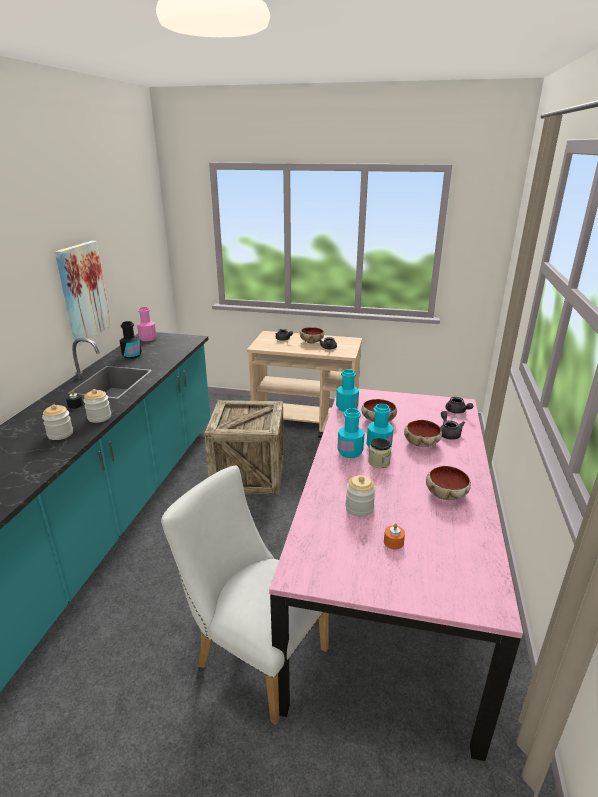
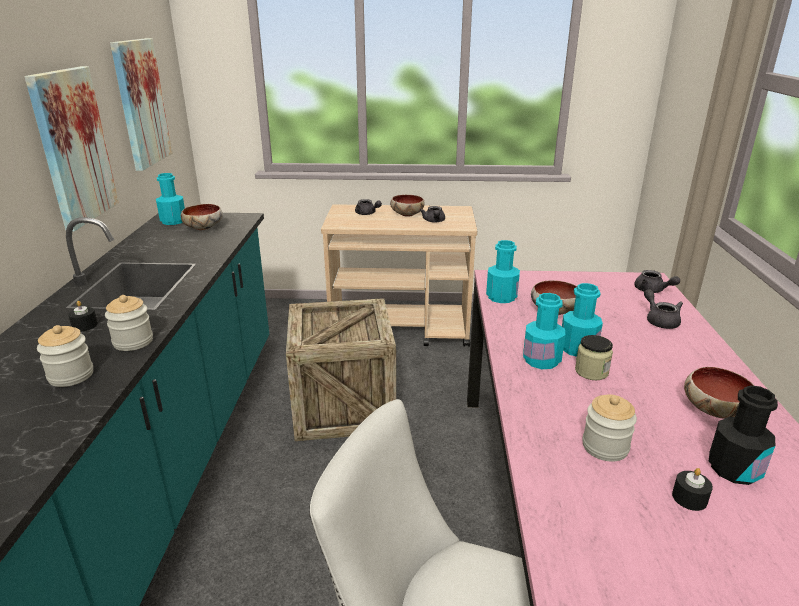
camera: 10 degrees left, 0 degrees up
black bottle [119,321,142,359] -> black bottle moved to [709,385,778,485]
pink bottle [137,307,156,341] -> turquoise bottle [156,173,185,225]
orange candle [384,523,405,549] -> black candle [672,468,713,511]
bowl [404,420,442,447] -> bowl moved to [181,204,223,230]
none -> picture [110,38,172,171]

